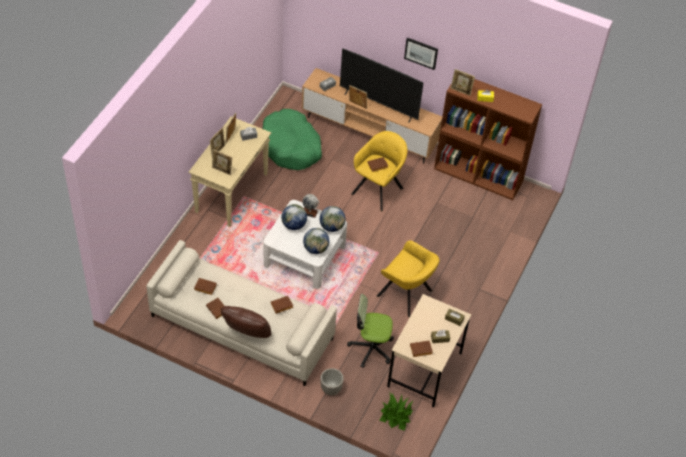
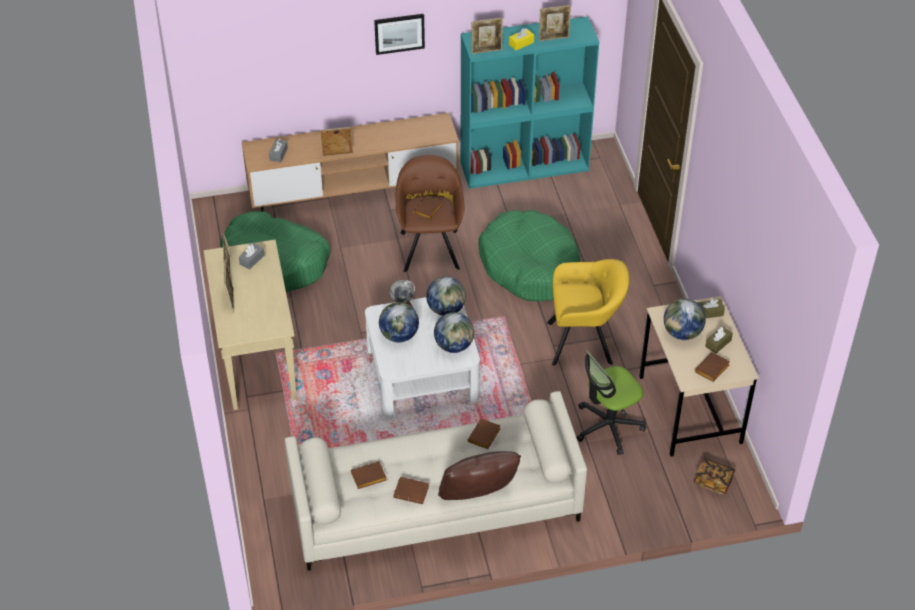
camera: 35 degrees left, 5 degrees down
picture frame [212,149,232,176] -> picture frame moved to [539,5,571,41]
planter [320,368,344,395] -> none
television [340,49,423,123] -> none
yellow armchair [351,131,407,211] -> brown armchair [396,155,465,272]
potted plant [379,393,414,431] -> book [694,458,735,495]
brown bookcase [434,79,542,200] -> turquoise bookcase [461,16,599,189]
none -> green dog bed [479,210,580,301]
none -> globe [664,298,706,340]

